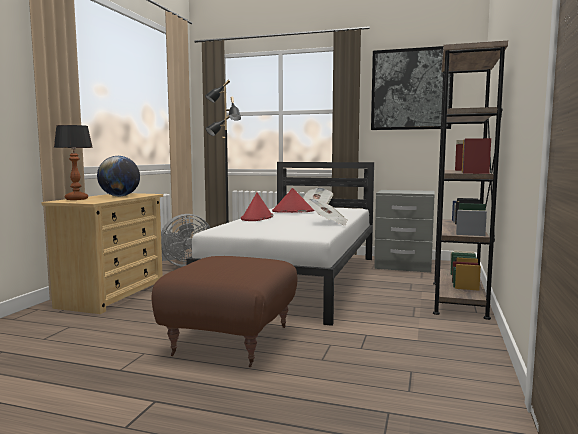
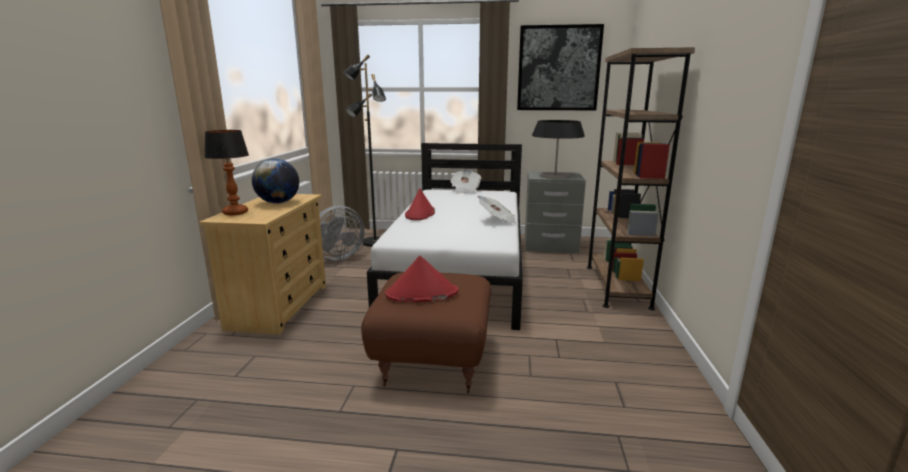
camera: 10 degrees left, 10 degrees up
red hat [272,188,314,213] -> red hat moved to [385,256,458,302]
none -> table lamp [532,120,585,179]

